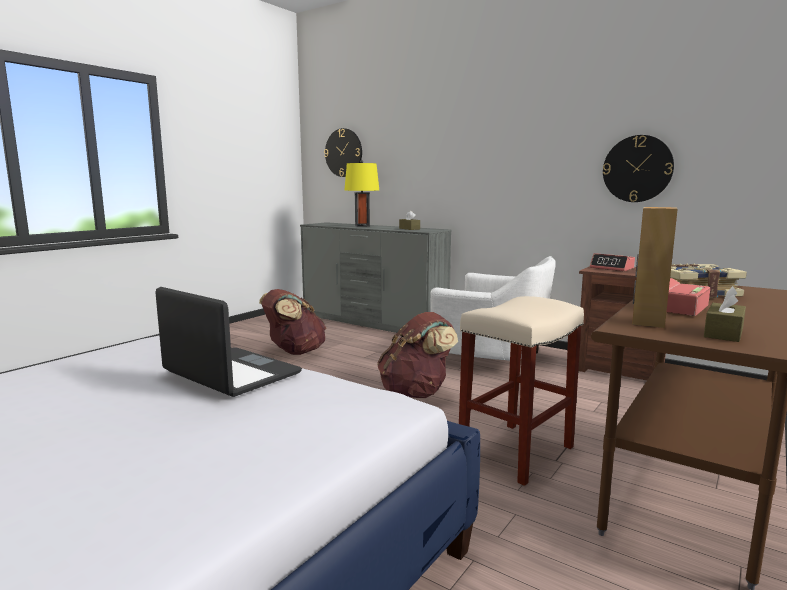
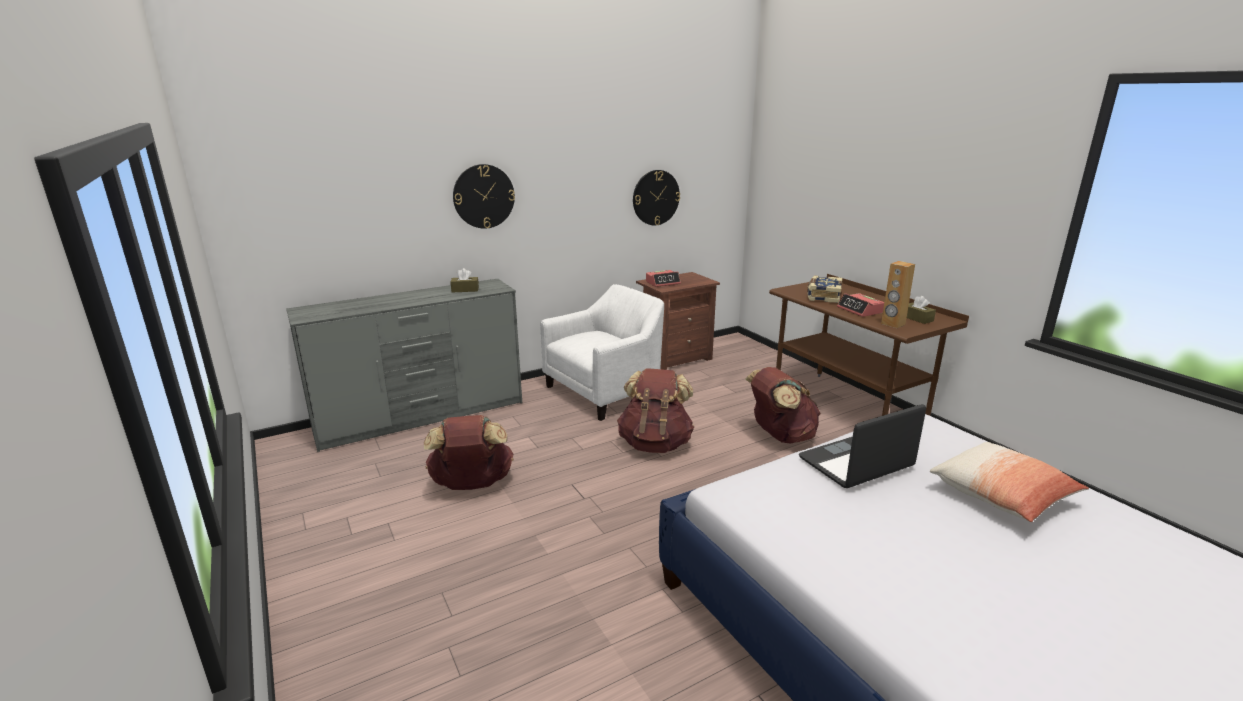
camera: 65 degrees left, 10 degrees up
wall clock [324,128,362,177] -> wall clock moved to [453,164,515,229]
yellow table lamp [344,160,379,227] -> none
beige stool [459,296,584,486] -> brown backpack [745,367,821,444]
none -> pillow [930,442,1089,522]

